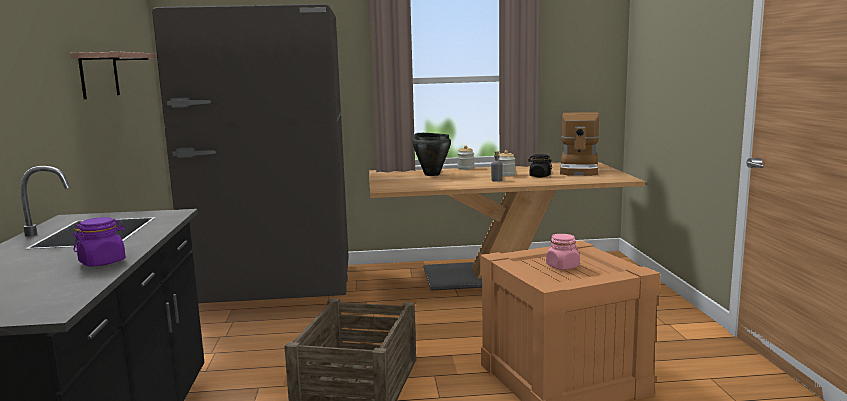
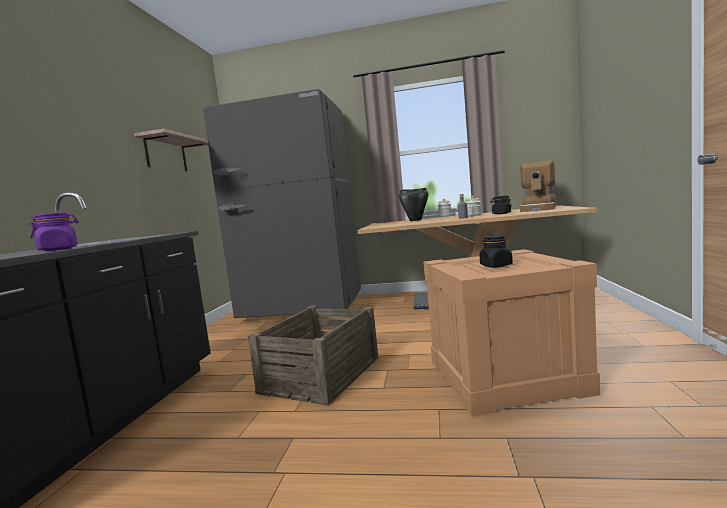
camera: 15 degrees right, 5 degrees down
pink jar [546,234,580,270] -> black jar [480,235,513,267]

